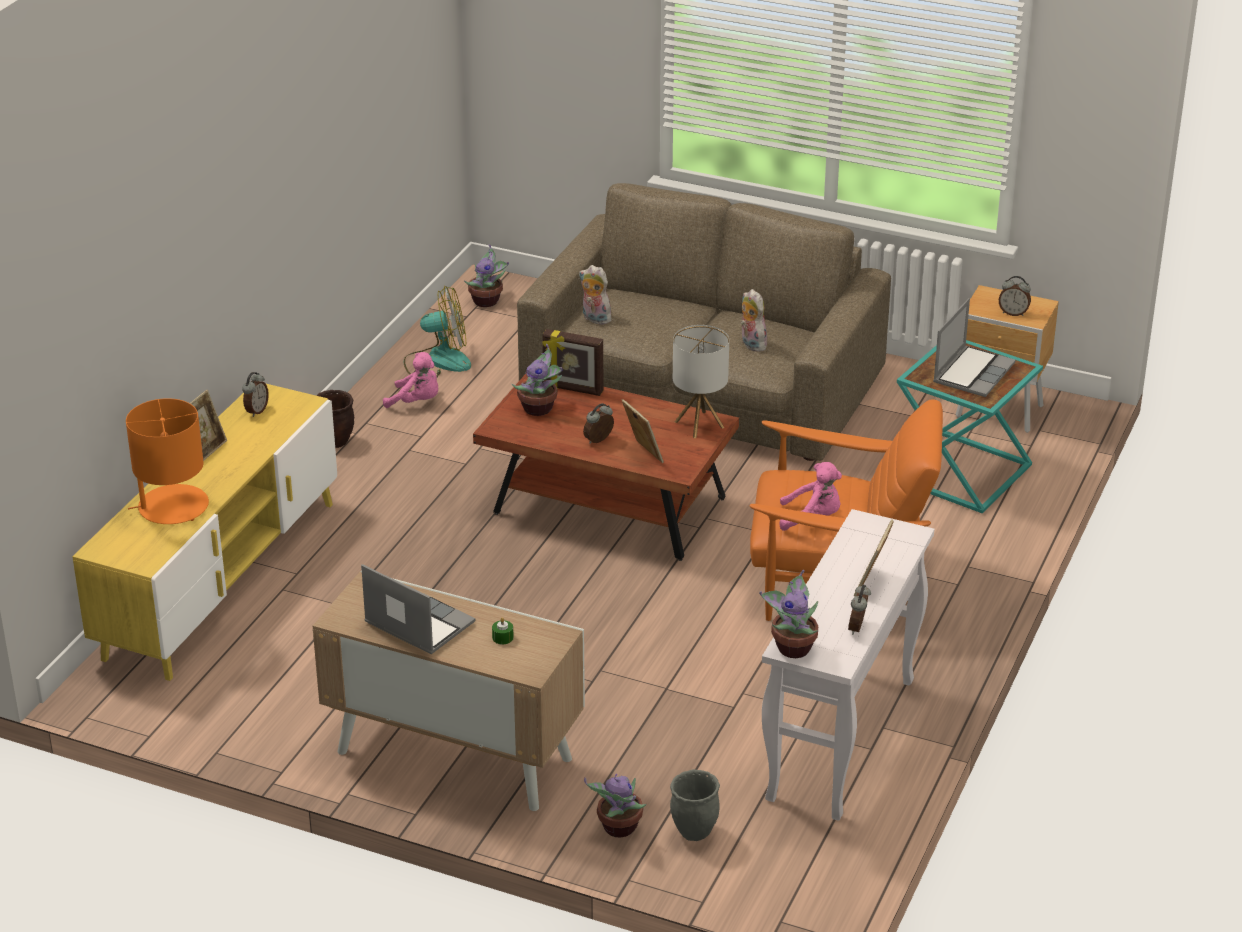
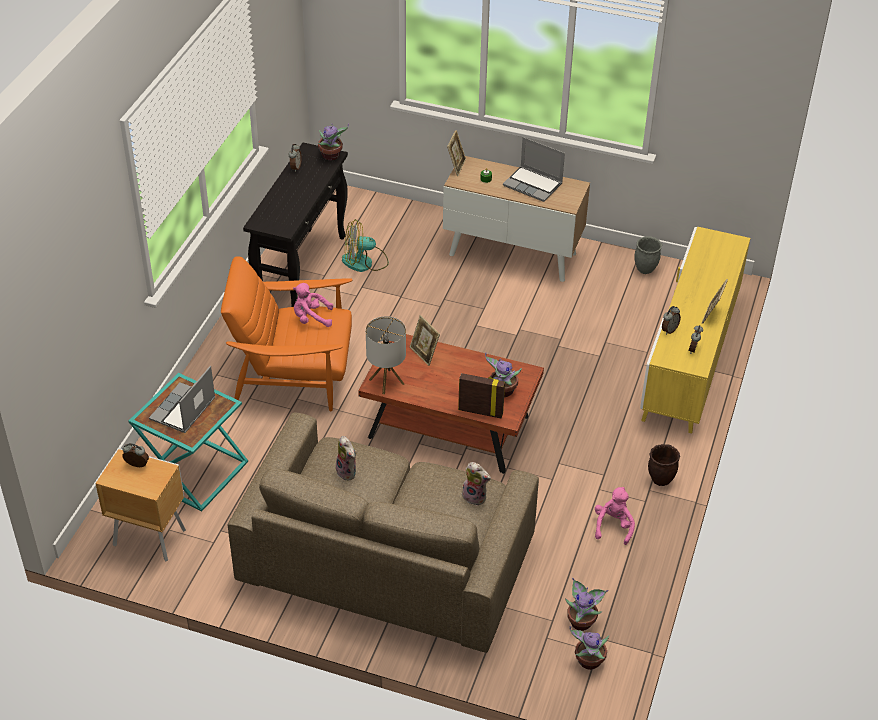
camera: 175 degrees right, 10 degrees up
orange table lamp [126,398,209,524] -> none
pink plush toy [383,352,438,408] -> pink plush toy turned 90 degrees clockwise [595,487,635,545]
fan [404,286,471,377] -> fan moved to [342,219,389,272]
alarm clock [583,403,614,444] -> alarm clock moved to [662,306,681,335]
potted plant [584,774,647,838] -> potted plant moved to [565,578,608,631]
grey planter [670,769,720,841] -> grey planter moved to [634,236,662,274]
white console table [762,509,934,820] -> black console table [243,142,348,307]
picture frame [854,520,894,597] -> picture frame moved to [447,130,466,176]

